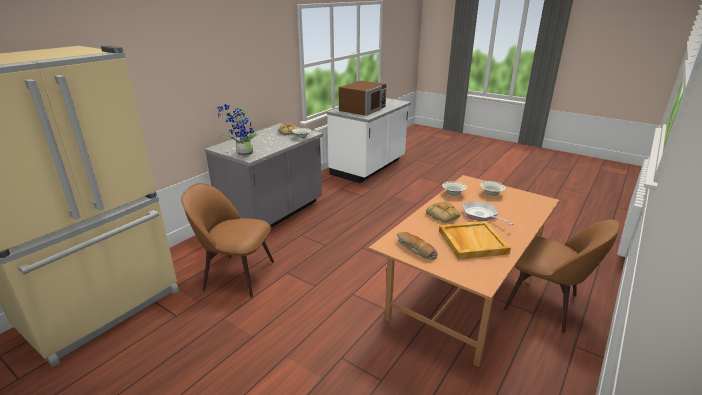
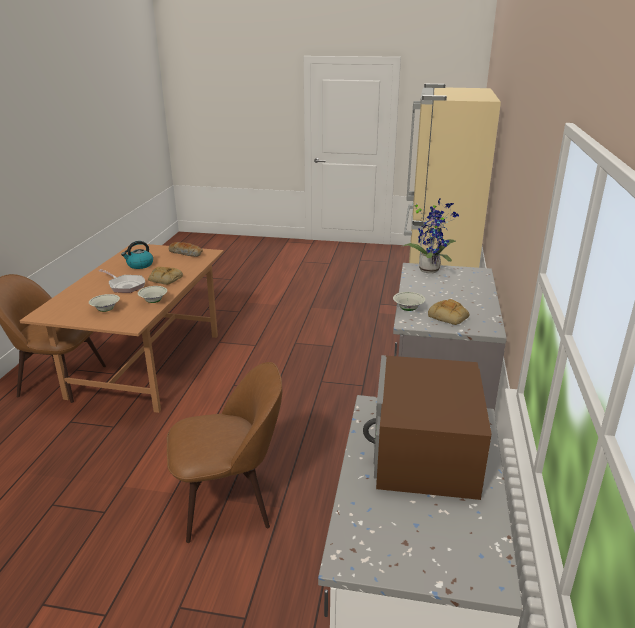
camera: 155 degrees right, 0 degrees up
brown chair [181,183,274,297] -> brown chair moved to [167,362,282,543]
beige tray [439,221,511,260] -> kettle [121,241,153,269]

